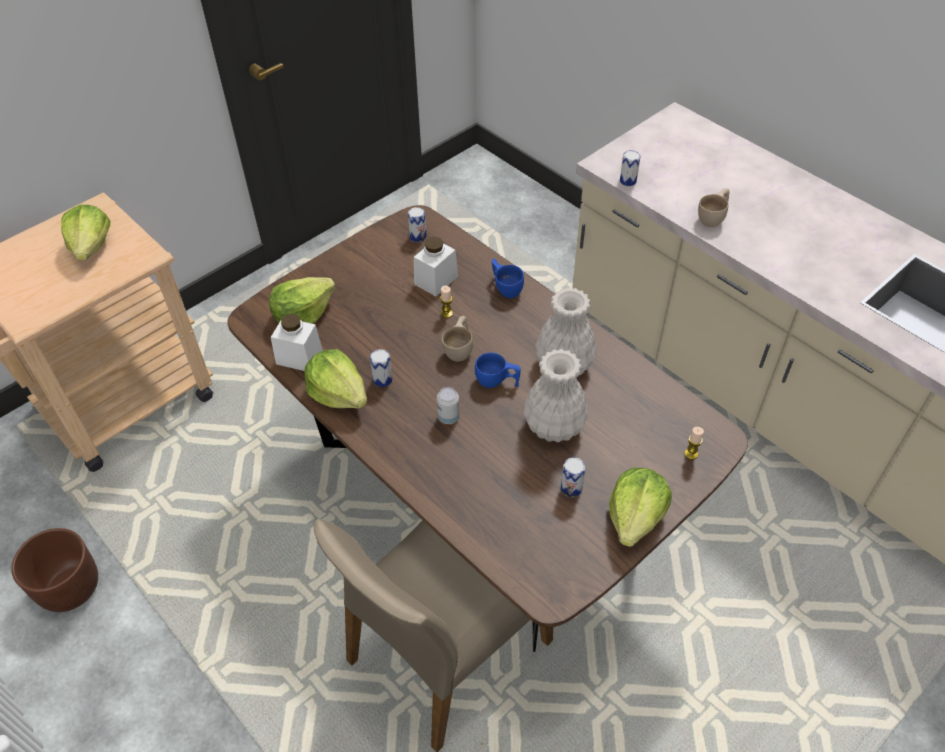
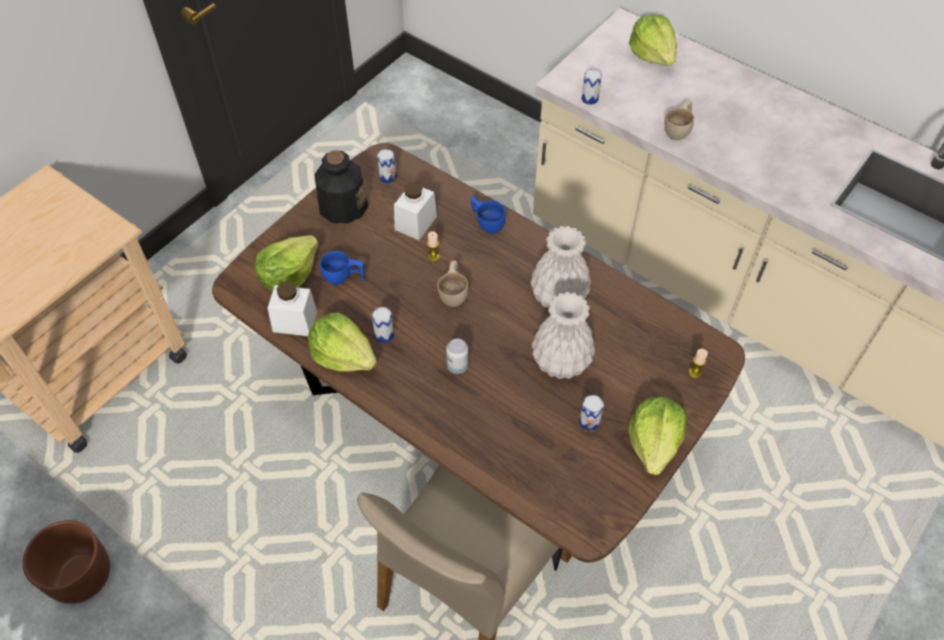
camera: 10 degrees left, 5 degrees up
lettuce [61,205,110,261] -> lettuce moved to [629,14,677,66]
blue cup [475,353,521,388] -> blue cup moved to [320,251,365,285]
none -> bottle [314,150,368,224]

